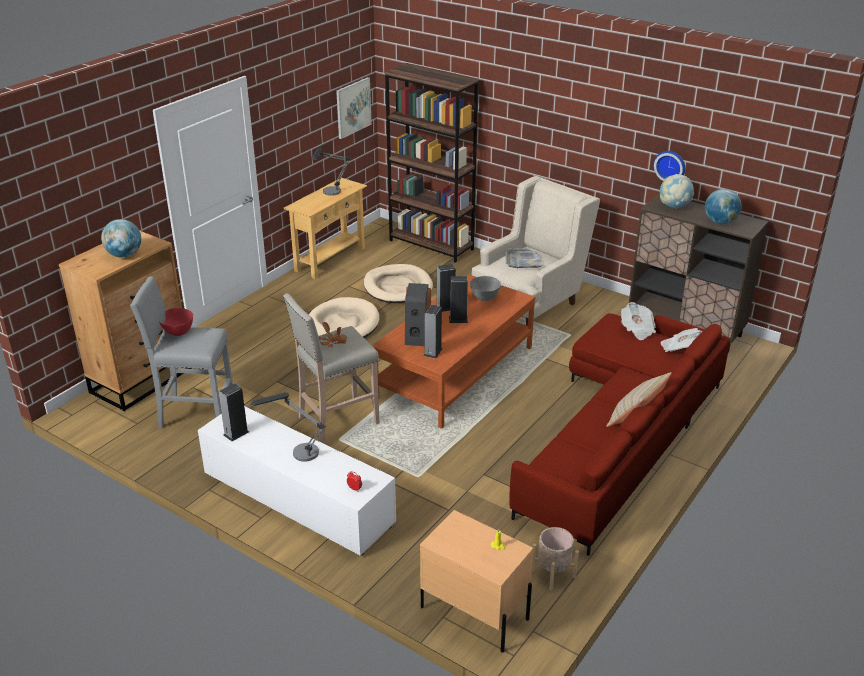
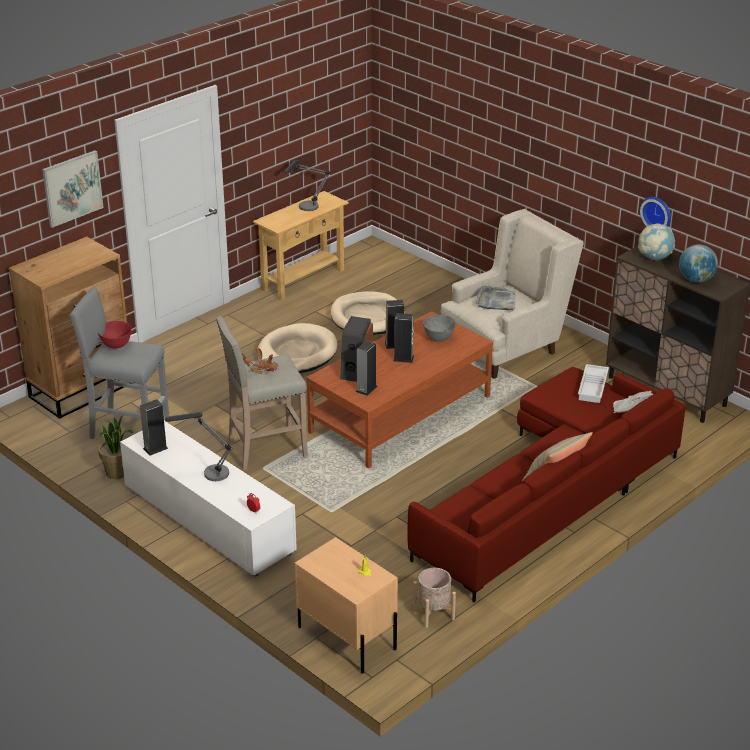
camera: 10 degrees right, 0 degrees up
globe [101,219,141,258] -> none
picture [336,77,372,139] -> picture moved to [42,150,103,228]
brown bookcase [385,63,479,263] -> none
newspaper [621,302,656,340] -> white tray [578,364,609,403]
none -> potted plant [98,415,133,479]

